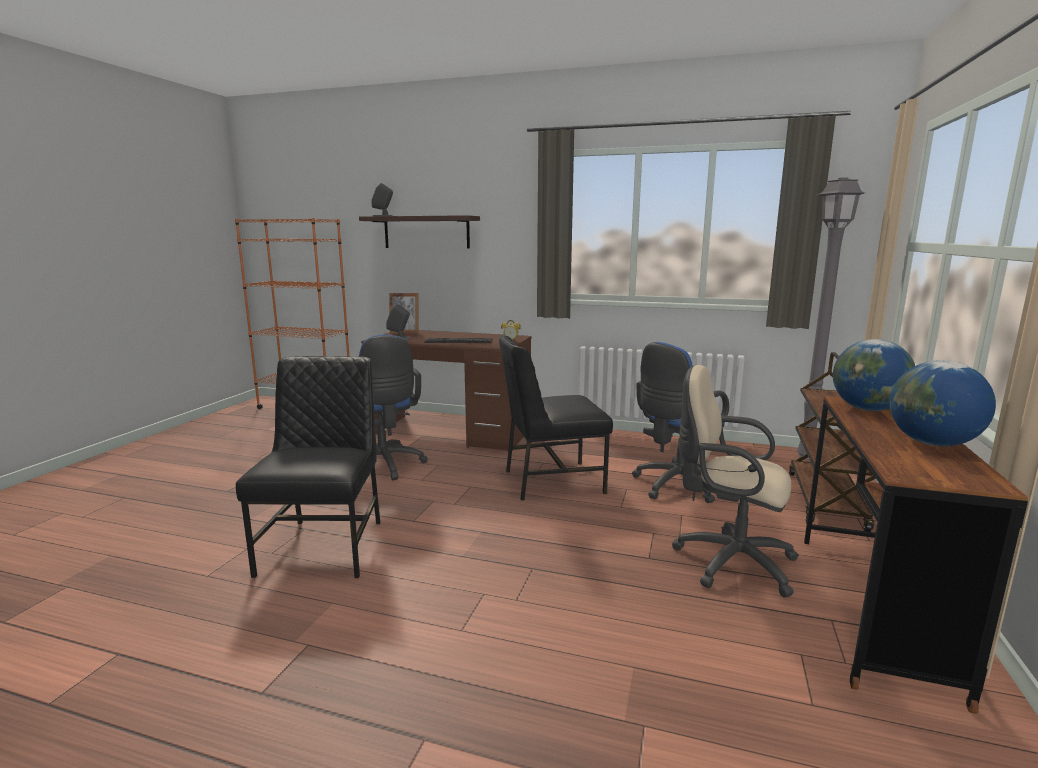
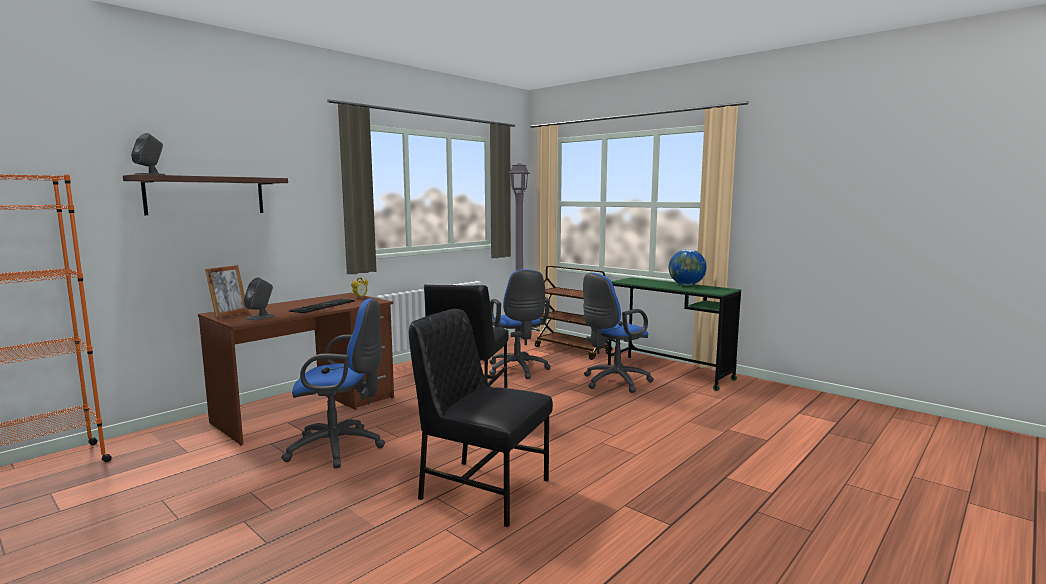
camera: 65 degrees left, 5 degrees down
beige office chair [672,365,799,598] -> blue office chair [583,273,654,393]
brown desk [804,396,1028,714] -> green desk [608,277,741,391]
globe [833,339,915,411] -> none

